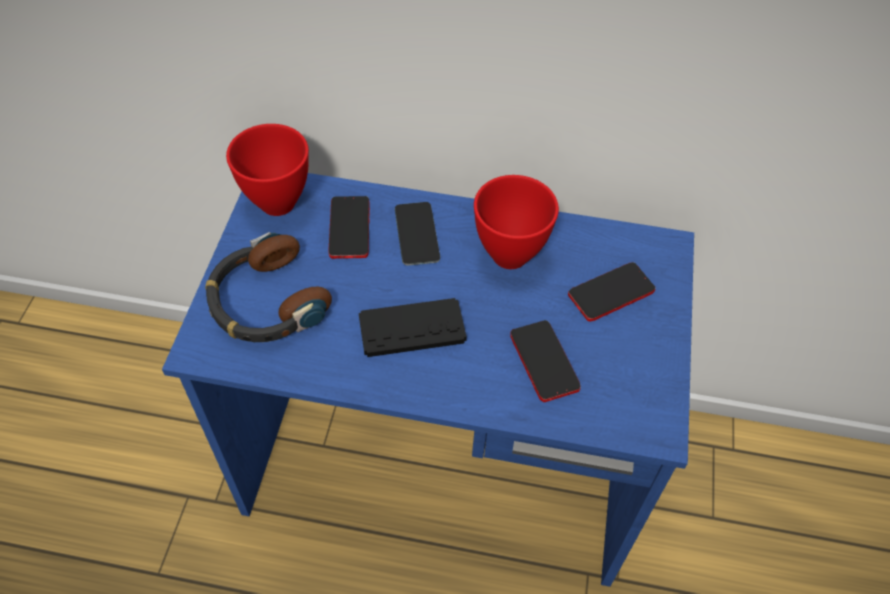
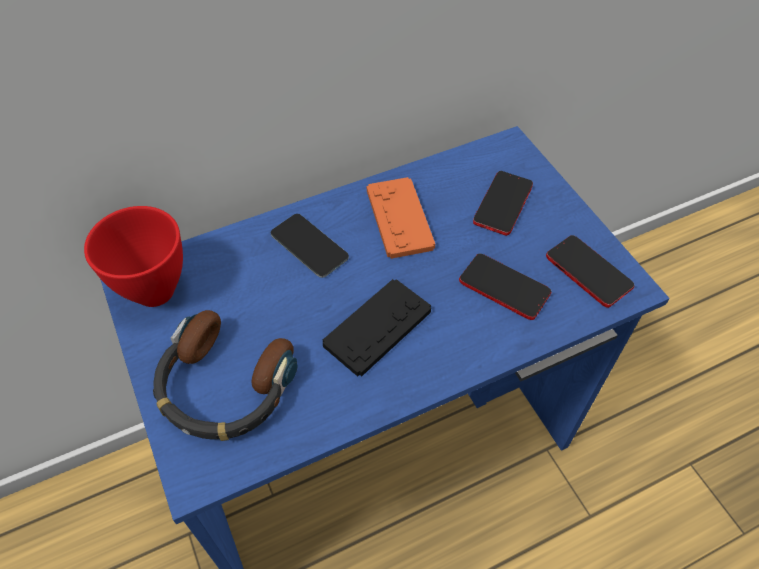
camera: 35 degrees left, 0 degrees up
phone [328,196,370,259] -> phone moved to [546,235,635,308]
red bowl [474,175,559,269] -> orange game controller [367,177,435,259]

